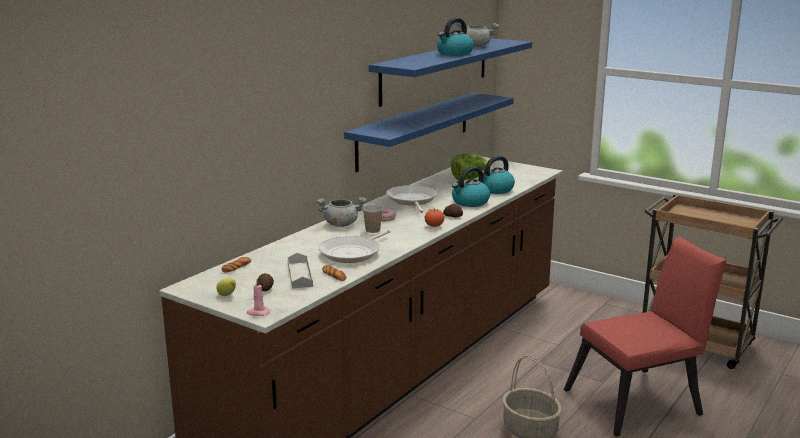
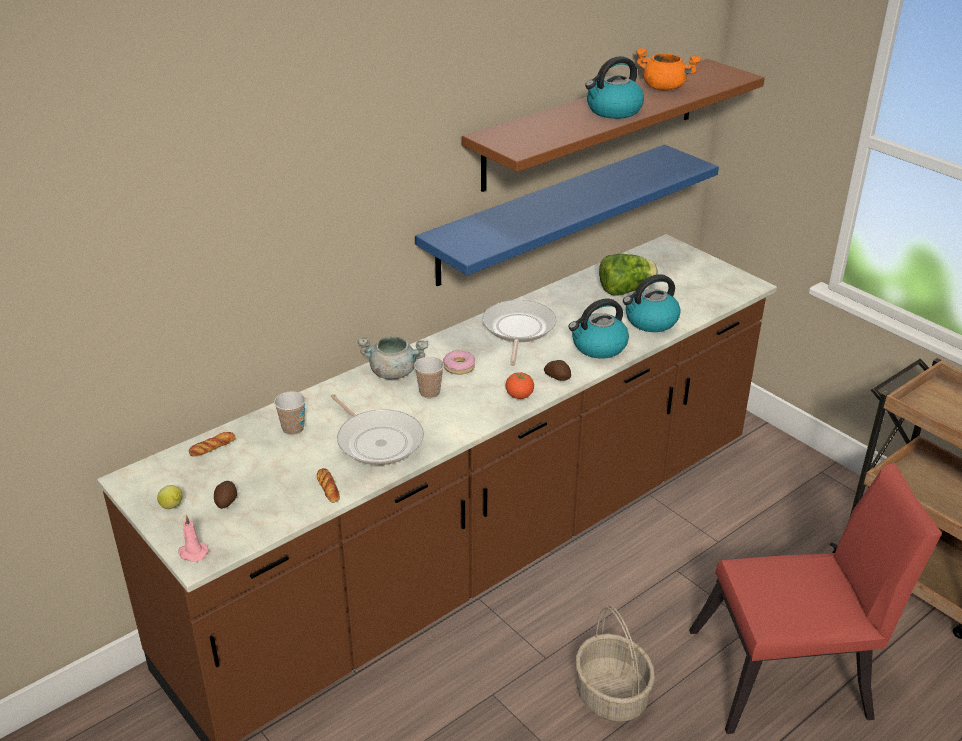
camera: 15 degrees right, 15 degrees up
grey tray [288,253,313,288] -> none
frying pan [319,230,391,263] -> frying pan turned 90 degrees counterclockwise [330,394,424,465]
blue shelf [369,38,532,107] -> brown shelf [462,59,765,192]
grey cooking pot [457,23,499,47] -> orange cooking pot [636,48,701,91]
none -> cup [274,391,306,435]

